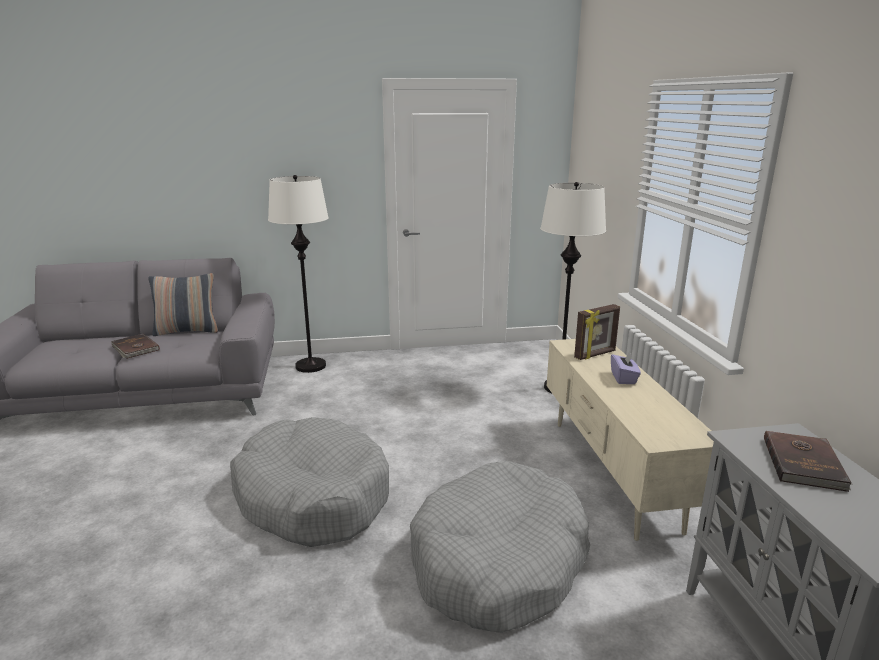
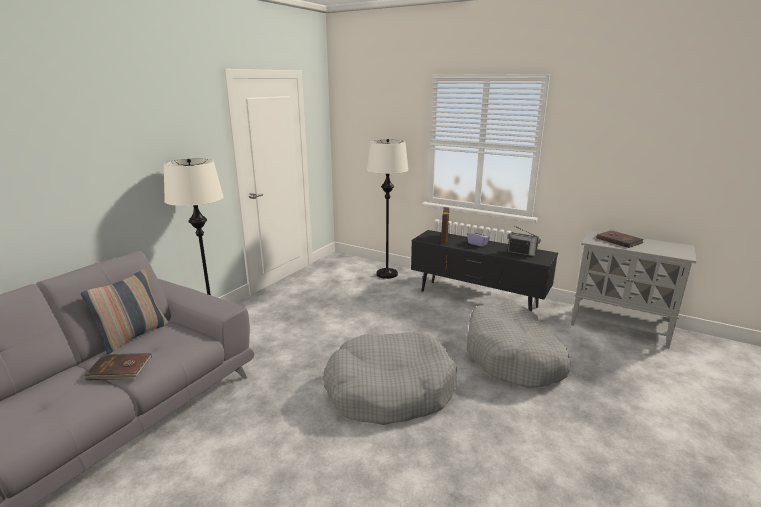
camera: 50 degrees left, 0 degrees up
beige tv stand [547,339,714,541] -> black tv stand [411,230,558,312]
none -> radio [507,226,541,257]

